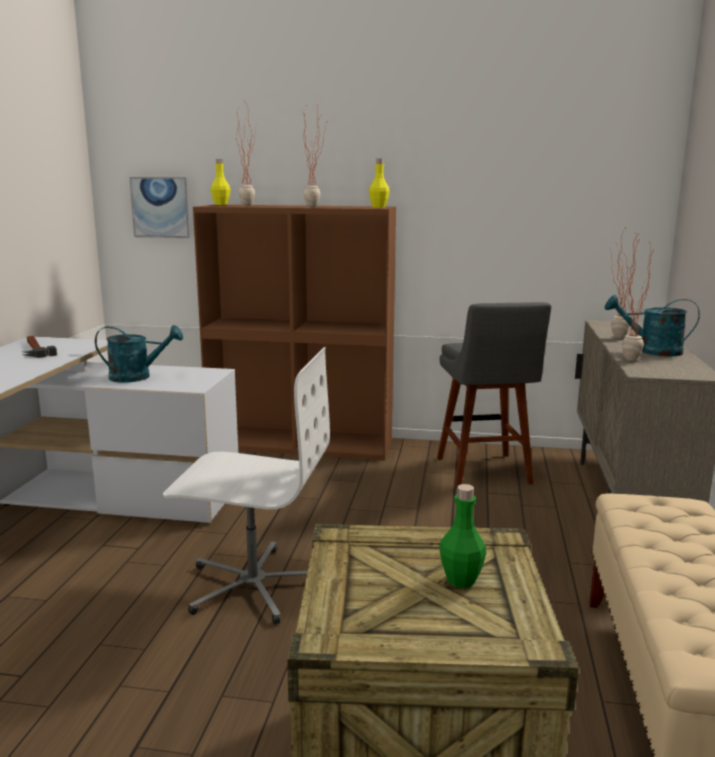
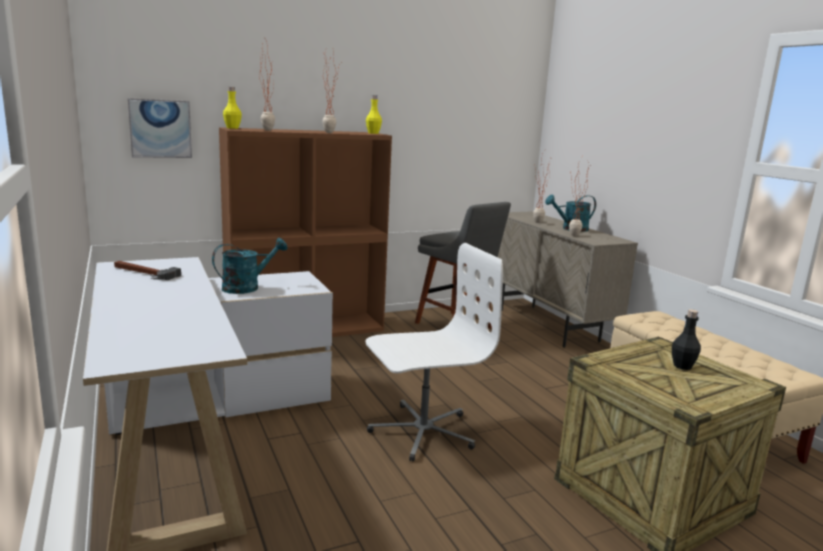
camera: 35 degrees left, 0 degrees up
green bottle [439,484,486,588] -> black bottle [672,309,701,370]

